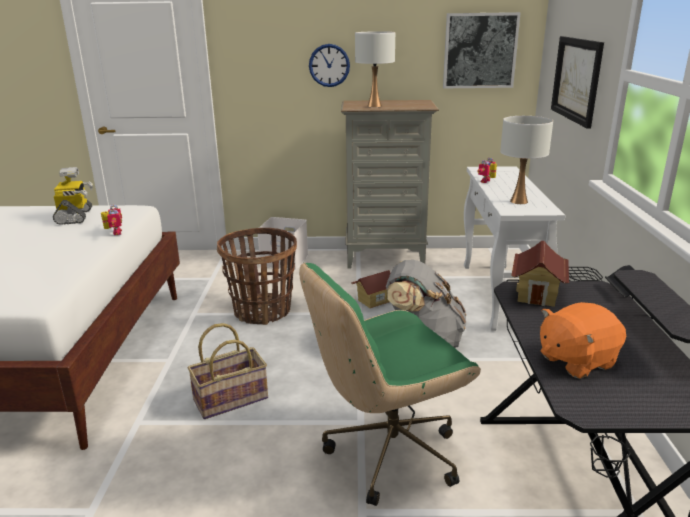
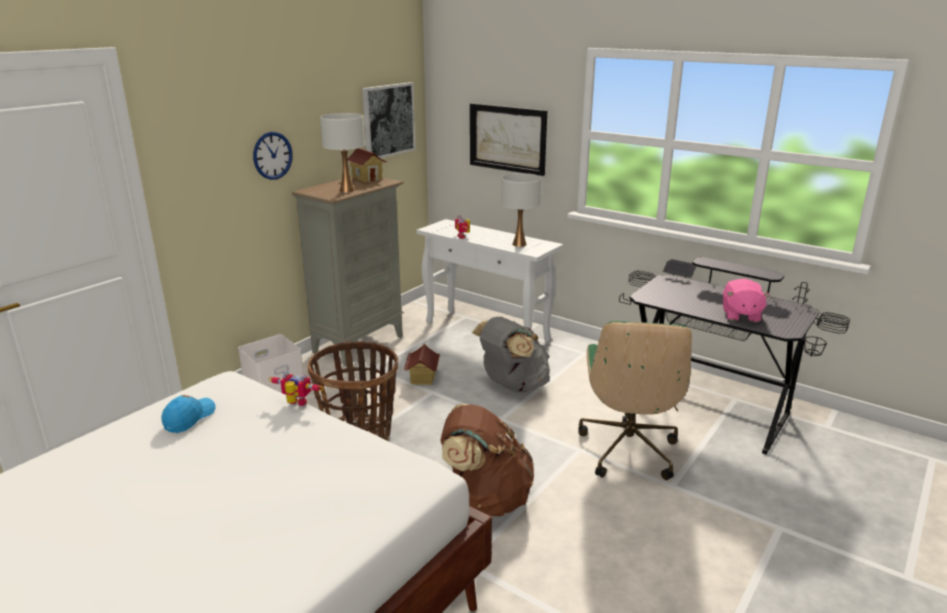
camera: 55 degrees left, 0 degrees up
toy robot [53,167,93,225] -> blue cap [162,395,215,433]
basket [188,323,268,419] -> brown backpack [440,404,534,516]
toy house [511,241,569,307] -> toy house moved to [347,148,388,182]
orange plush toy [540,302,626,379] -> pink plush toy [723,279,770,322]

